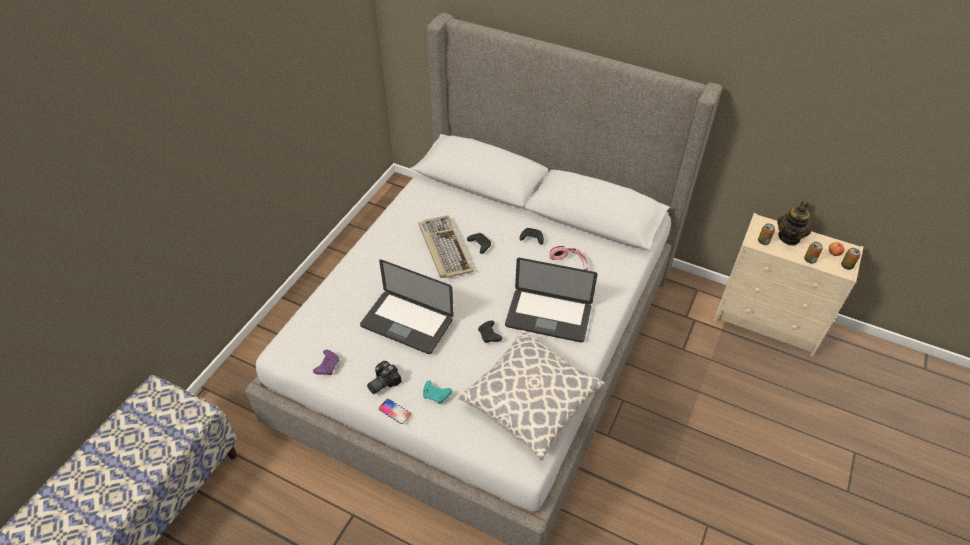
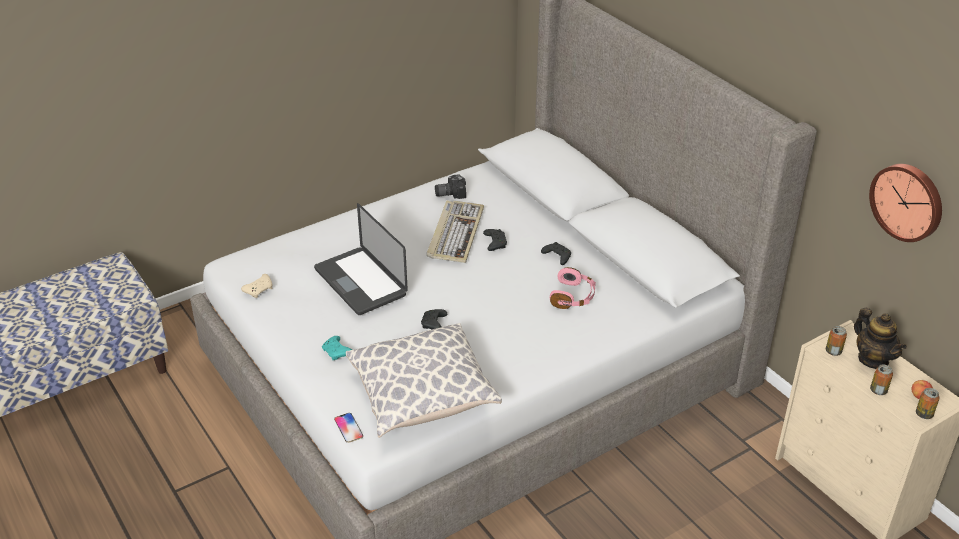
camera: 30 degrees right, 10 degrees down
purple game controller [313,350,339,375] -> beige game controller [241,274,272,298]
camera [367,361,402,394] -> camera moved to [435,174,466,199]
phone [379,399,411,424] -> phone moved to [334,413,363,443]
laptop [505,258,598,343] -> none
teapot [777,201,811,246] -> teapot turned 90 degrees counterclockwise [854,308,907,369]
none -> wall clock [869,164,942,242]

